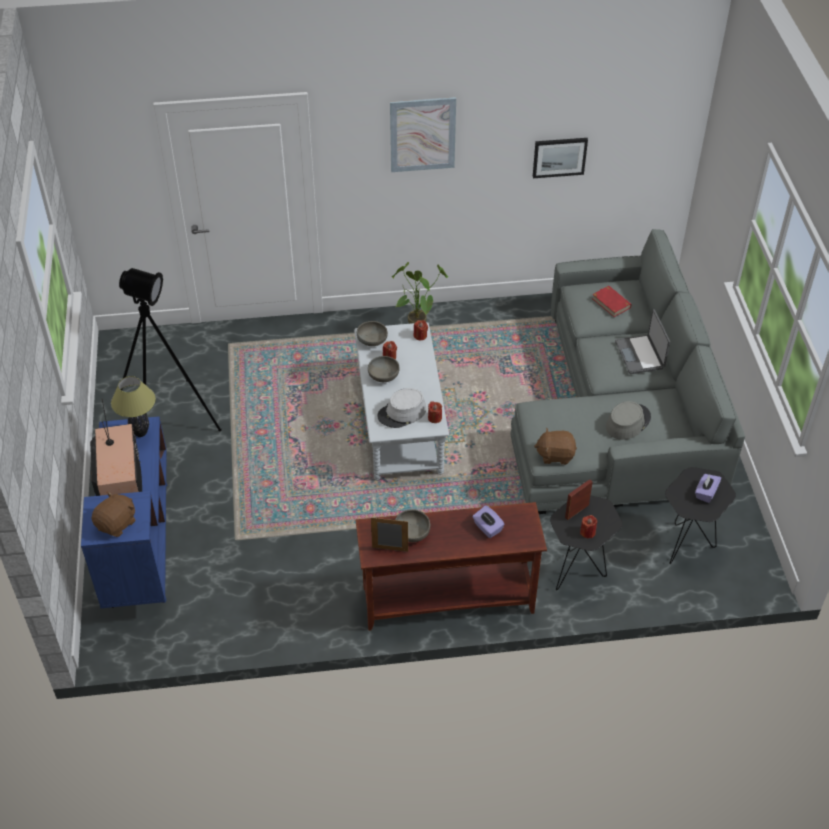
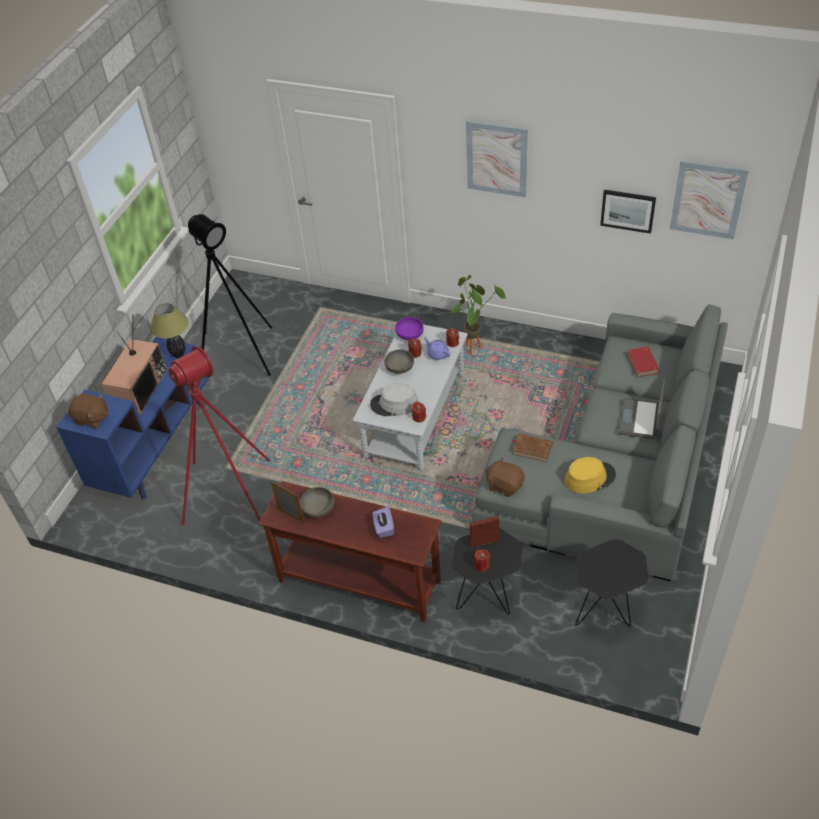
camera: 30 degrees right, 0 degrees up
brown plush toy [91,492,136,537] -> brown plush toy turned 45 degrees clockwise [68,393,108,428]
grey bowl [357,321,388,346] -> purple bowl [395,317,424,340]
grey hat [606,401,651,440] -> yellow hat [565,457,616,493]
purple tissue box [695,474,721,503] -> none
none -> red floor lamp [168,346,270,526]
none -> purple teapot [424,337,450,360]
none -> brown book [511,434,553,462]
none -> picture [670,160,749,239]

